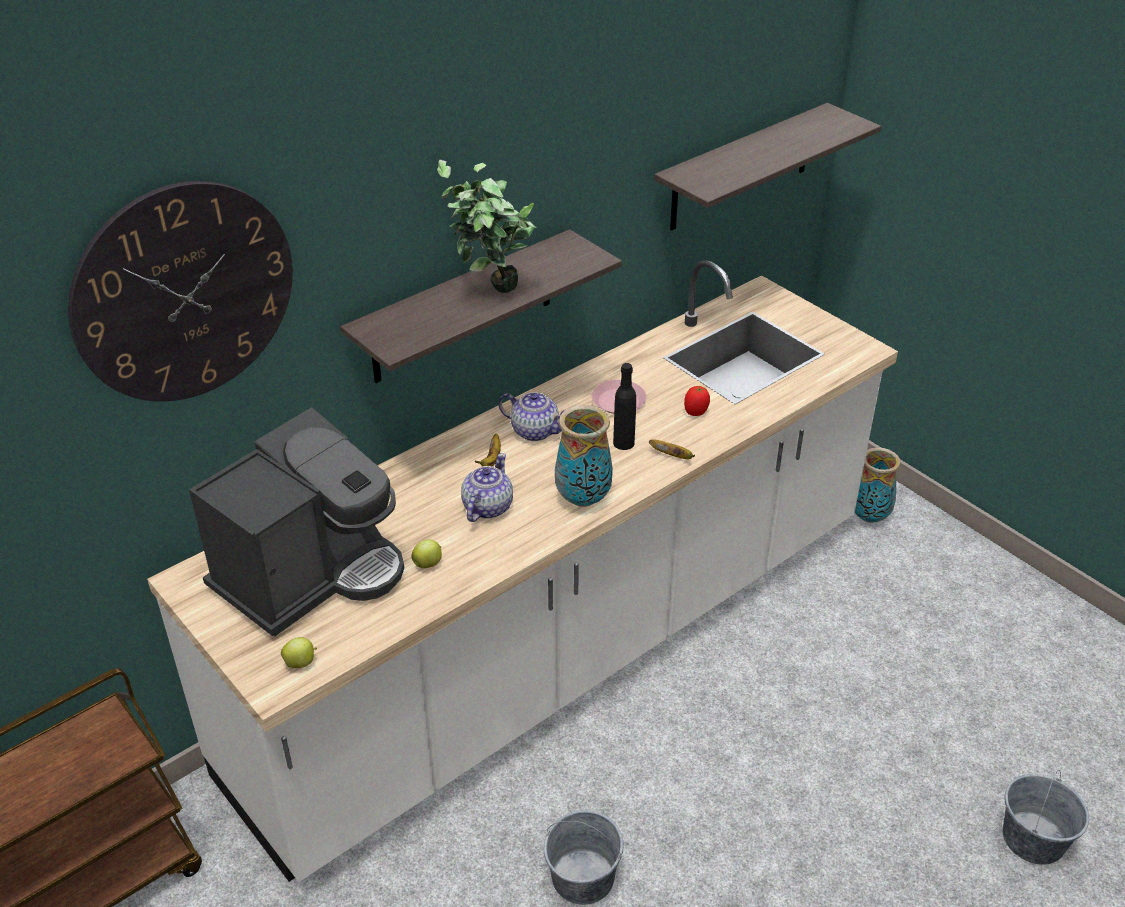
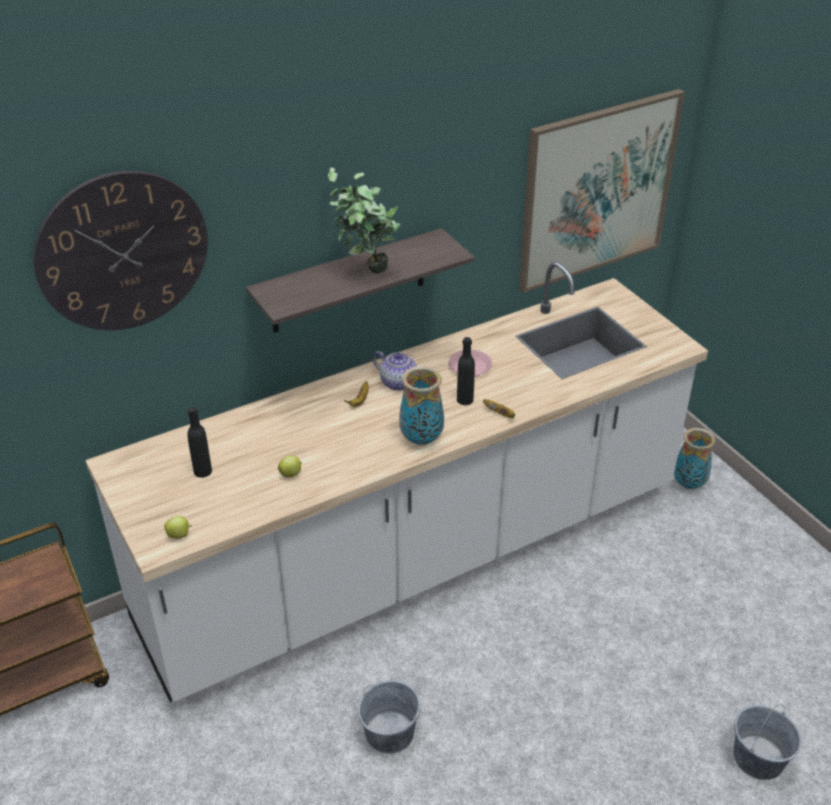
camera: 10 degrees right, 0 degrees up
coffee machine [189,407,404,637] -> black bottle [188,407,212,478]
teapot [461,453,513,522] -> none
shelf [654,103,881,231] -> picture [519,89,685,293]
tomato [684,386,710,416] -> none

